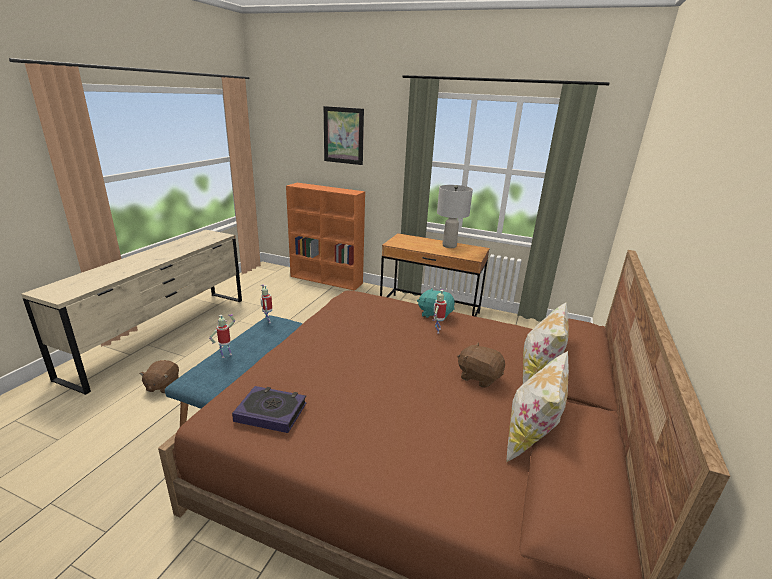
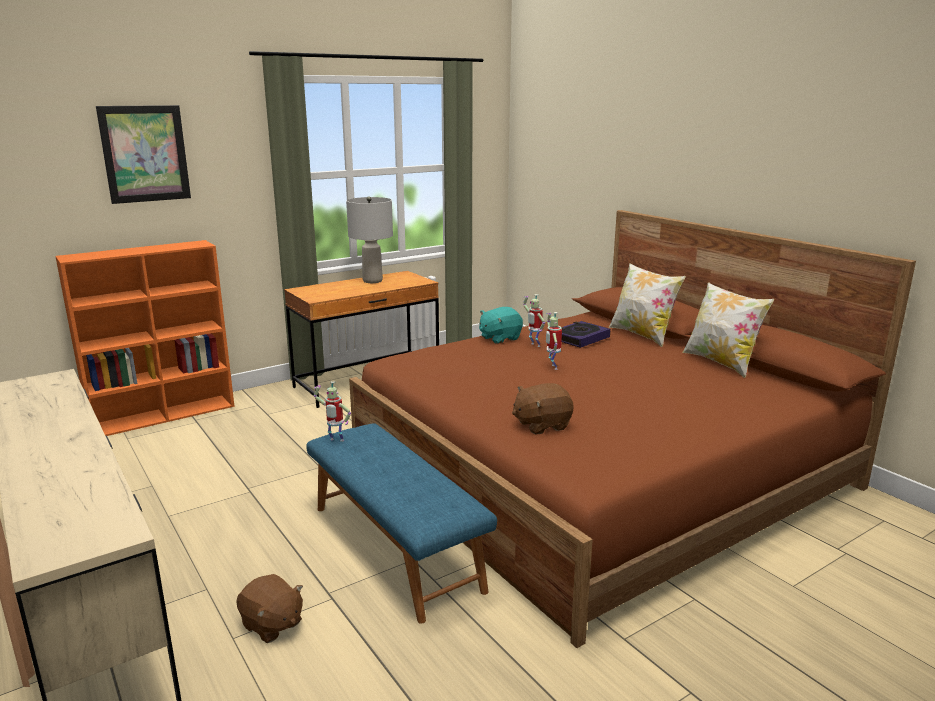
camera: 55 degrees left, 5 degrees down
toy robot [209,314,235,358] -> toy robot moved to [546,312,562,370]
book [232,386,307,433] -> book moved to [562,321,610,348]
brown plush toy [457,342,505,388] -> brown plush toy moved to [512,383,574,435]

